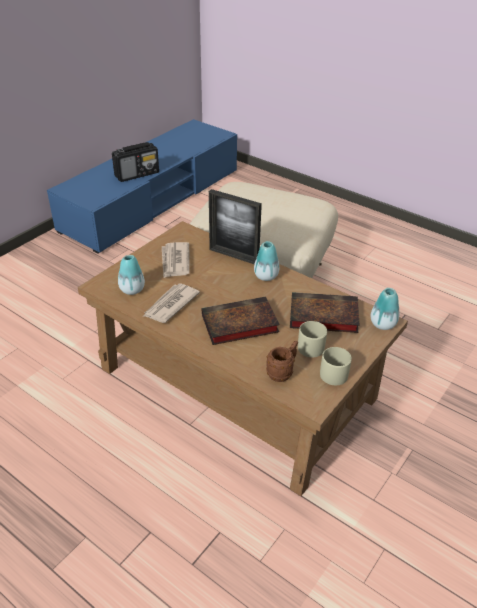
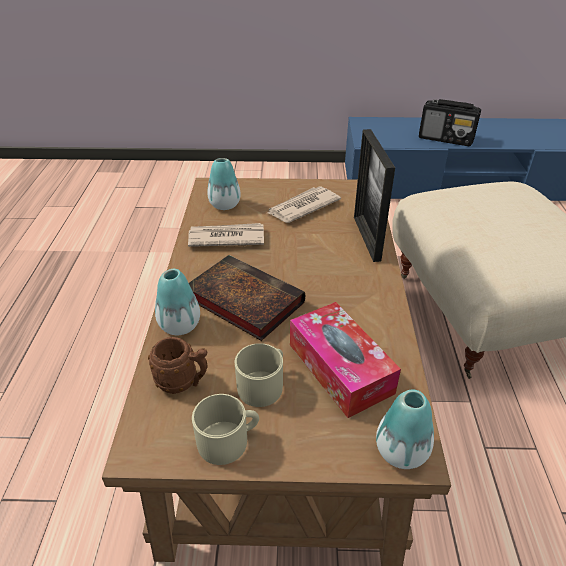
camera: 55 degrees right, 0 degrees up
vase [254,241,279,281] -> vase moved to [155,269,200,335]
book [290,292,360,333] -> tissue box [290,302,401,418]

